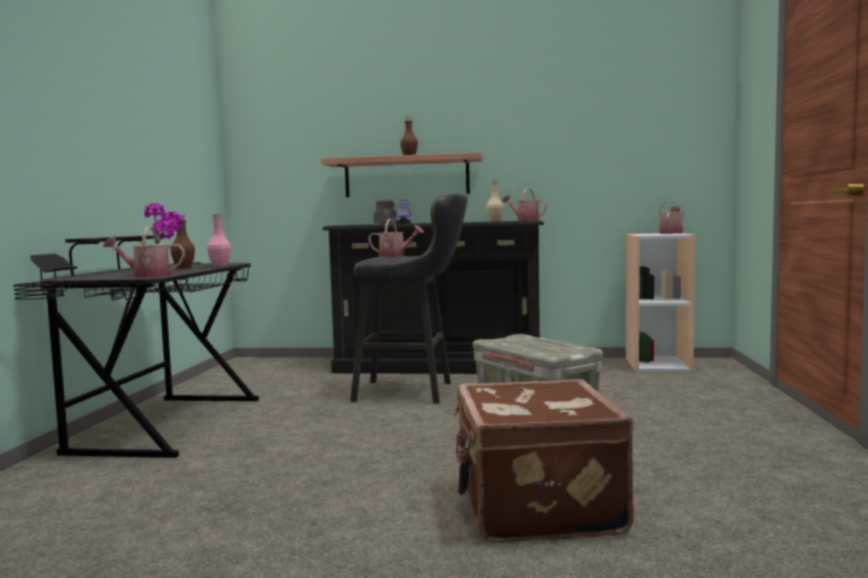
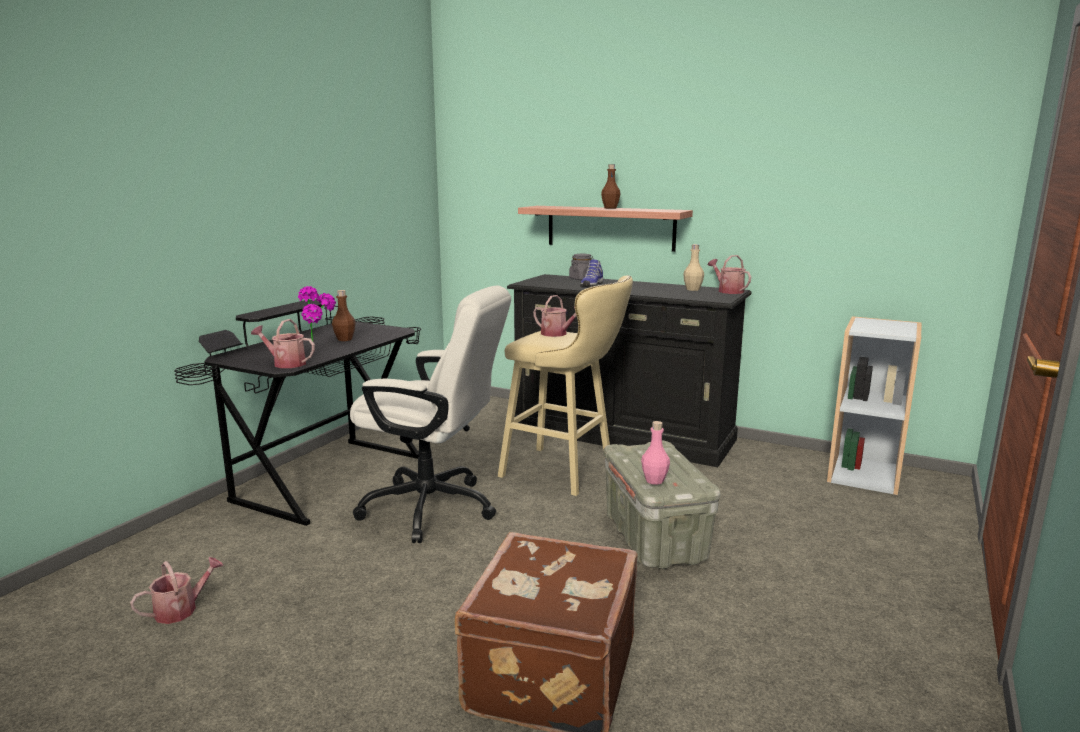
camera: 20 degrees right, 10 degrees up
pink bottle [207,214,231,266] -> pink bottle moved to [641,421,670,485]
black stool [350,193,468,404] -> beige stool [498,275,633,496]
watering can [658,200,684,234] -> watering can moved to [130,557,223,624]
none -> white office chair [350,286,511,543]

